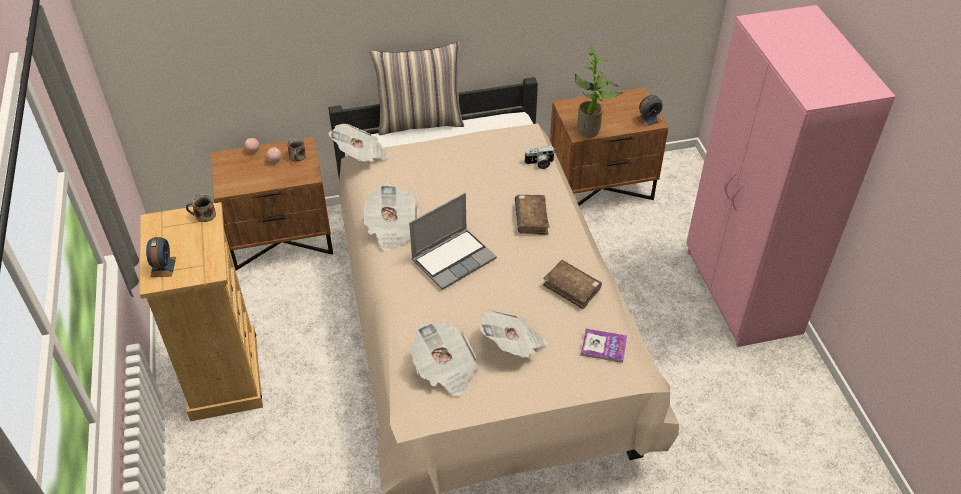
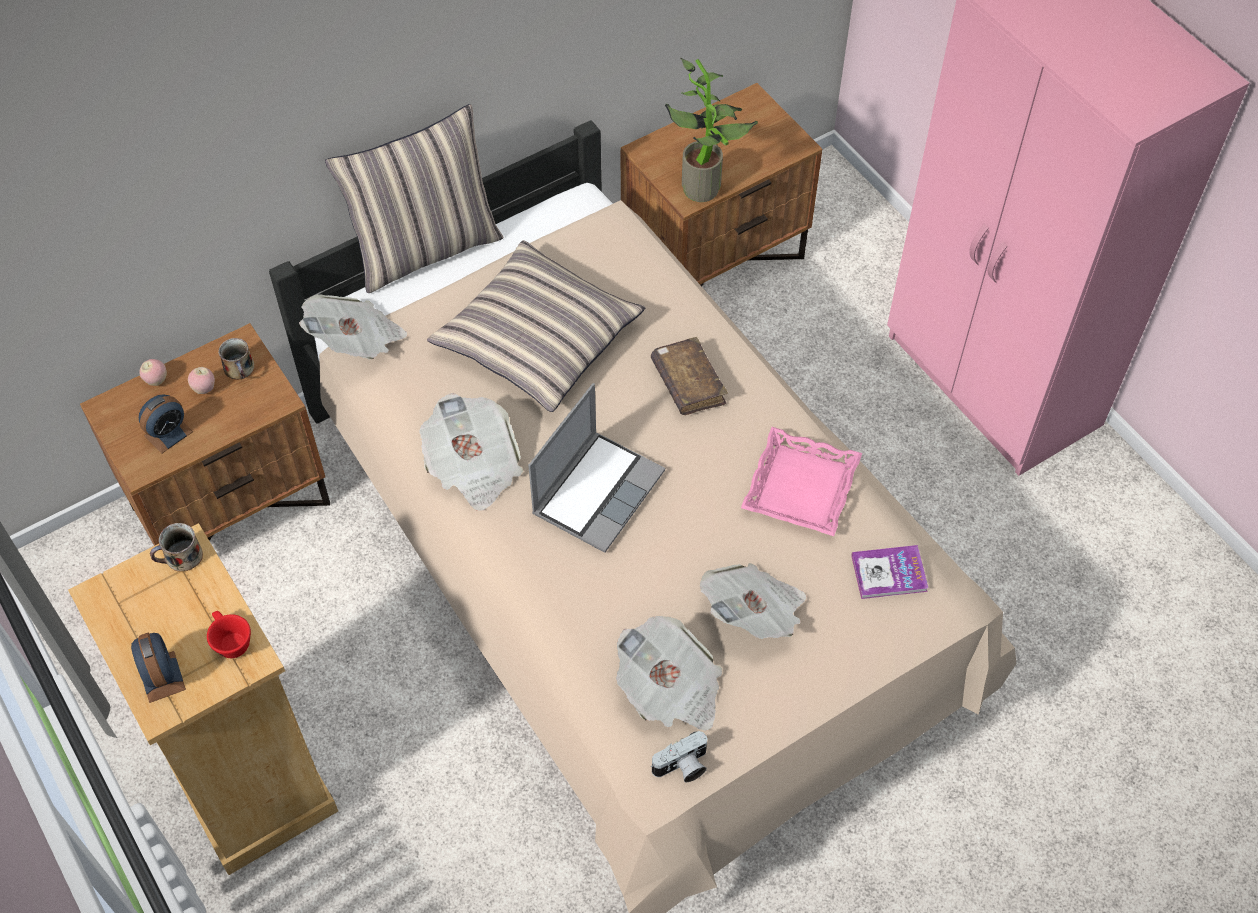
camera: 20 degrees left, 10 degrees up
camera [524,146,555,169] -> camera moved to [651,731,708,782]
brown book [543,260,602,309] -> pink tray [741,427,862,536]
alarm clock [636,95,663,127] -> alarm clock moved to [139,395,193,454]
none -> red cup [207,611,251,658]
none -> pillow [427,240,646,412]

